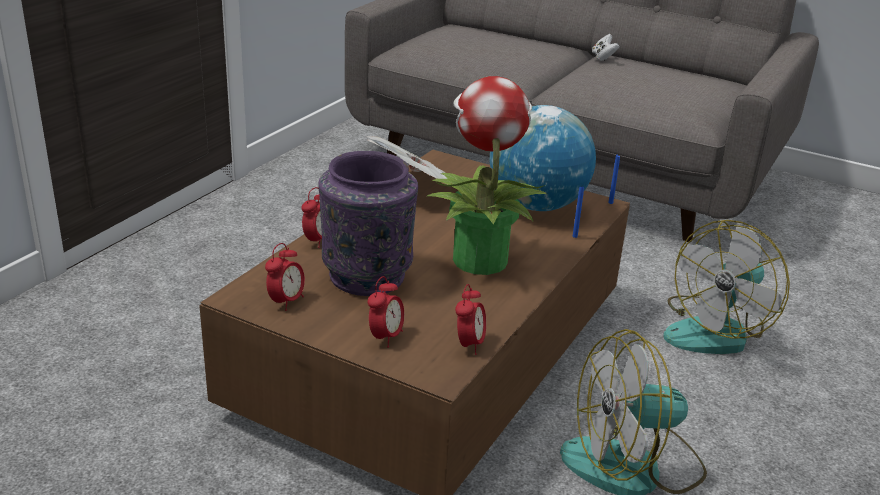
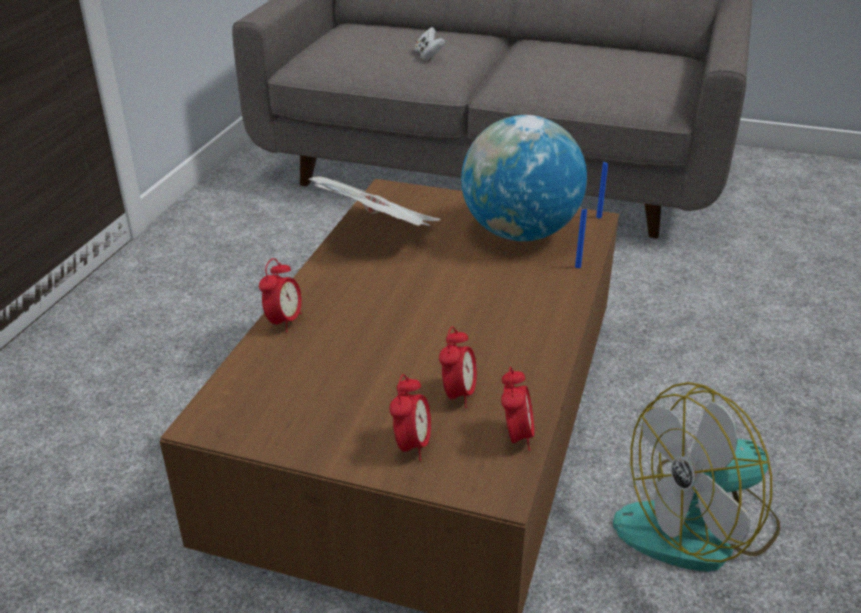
camera: 10 degrees left, 5 degrees up
alarm clock [265,243,305,311] -> alarm clock moved to [439,326,477,408]
purple vase [319,151,418,296] -> none
potted plant [426,76,547,275] -> none
white game controller [592,34,620,61] -> white game controller moved to [415,27,446,61]
fan [663,220,790,354] -> none

